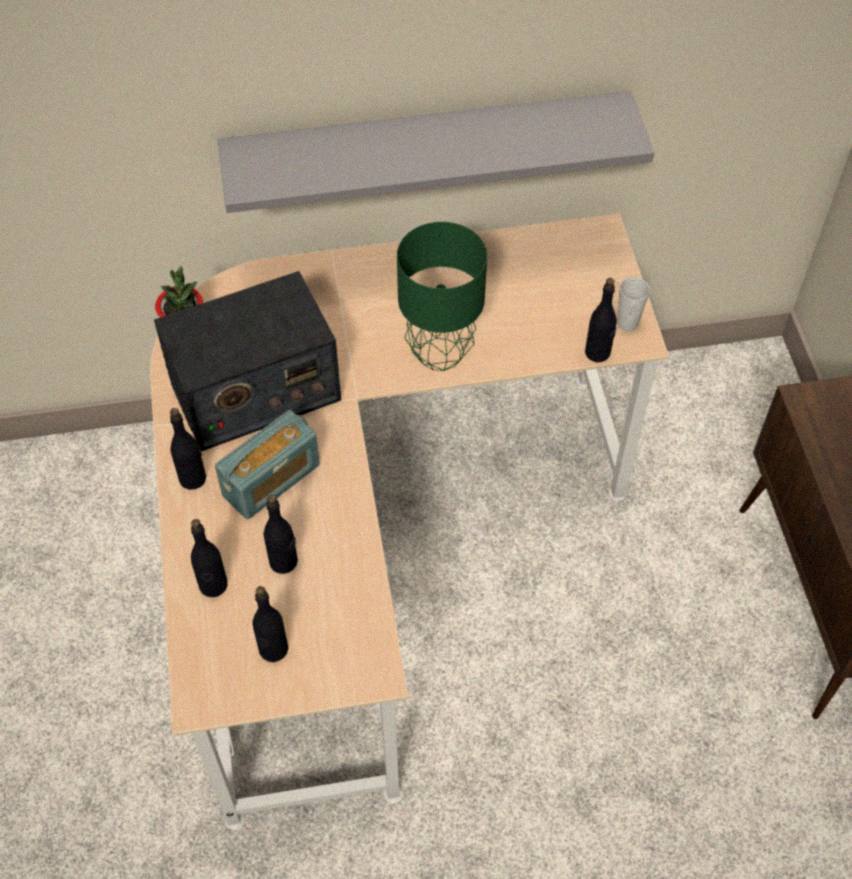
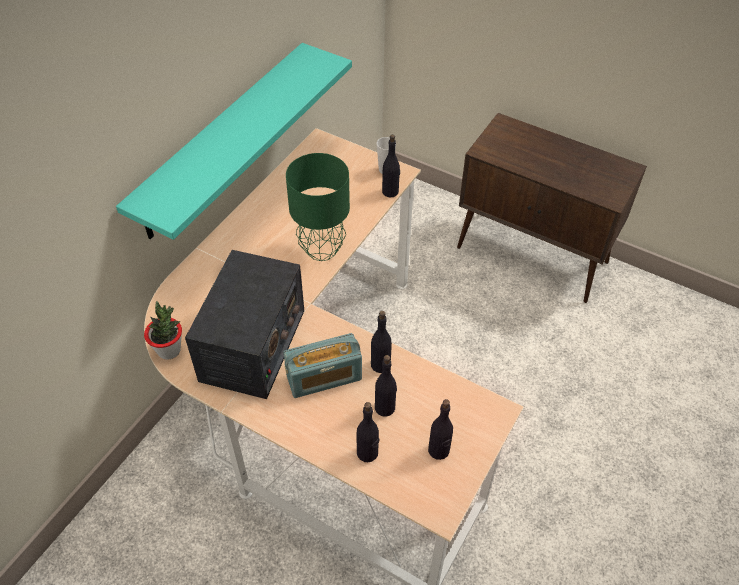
camera: 50 degrees left, 5 degrees down
black bottle [170,408,206,490] -> black bottle moved to [371,311,392,373]
radio [215,410,320,520] -> radio turned 75 degrees clockwise [283,333,362,398]
grey shelf [218,91,654,213] -> turquoise shelf [116,43,352,240]

